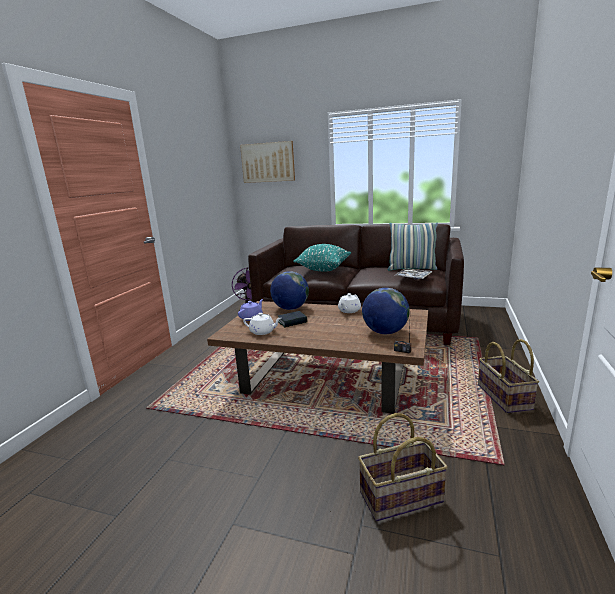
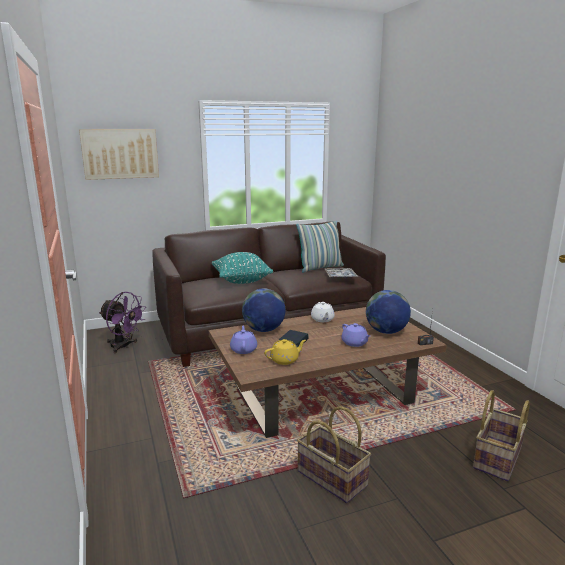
camera: 40 degrees left, 0 degrees up
white teapot [243,313,281,335] -> yellow teapot [264,339,306,365]
basket [478,339,539,413] -> basket moved to [297,406,371,503]
none -> purple teapot [341,323,370,347]

